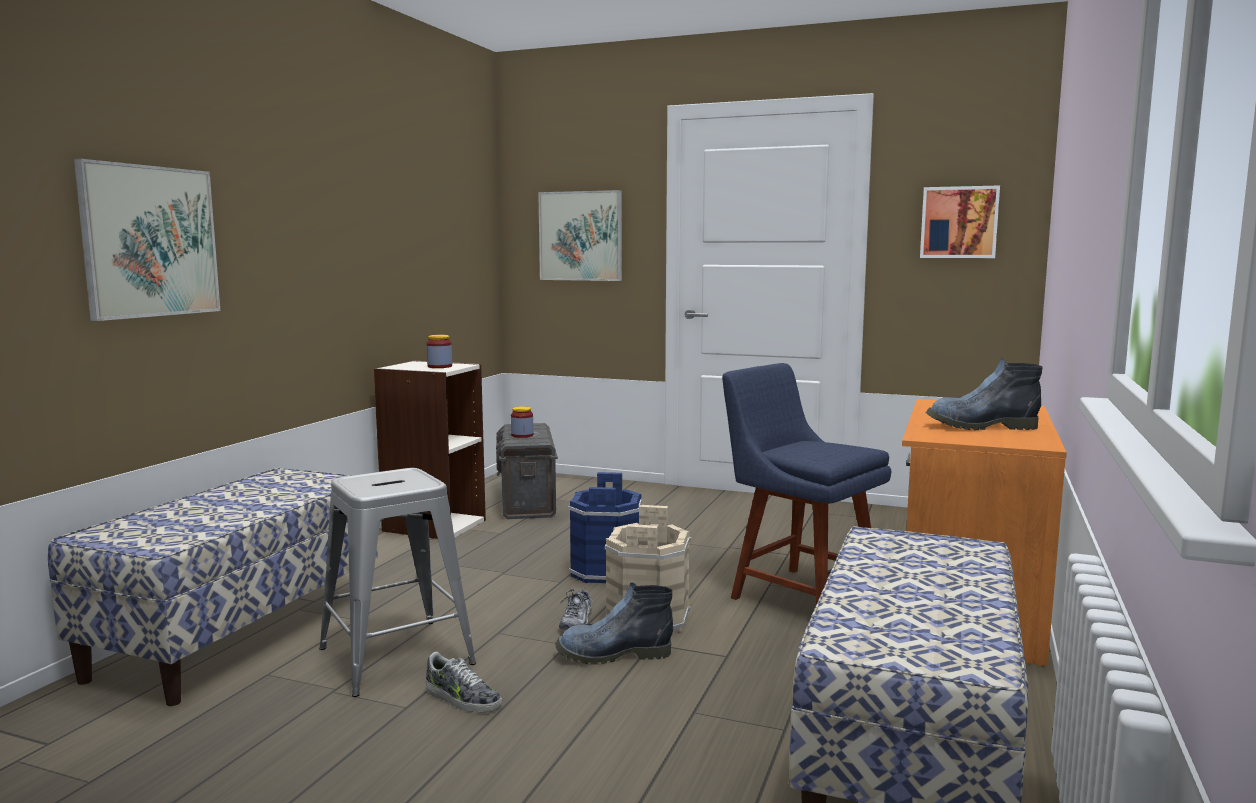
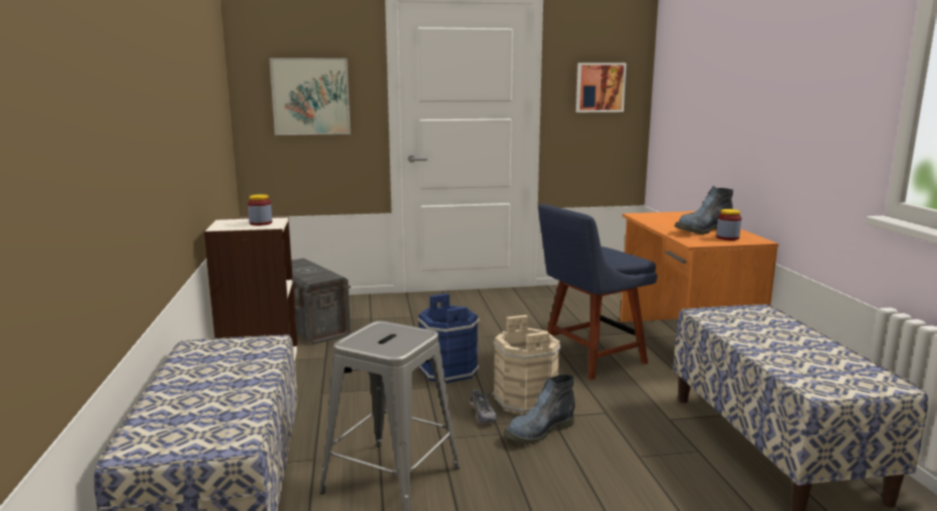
camera: 30 degrees left, 5 degrees up
picture [74,159,220,321] -> none
shoe [425,652,502,713] -> none
jar [511,406,533,438] -> jar moved to [716,209,742,240]
blue chair [722,363,891,605] -> blue chair turned 45 degrees counterclockwise [538,204,657,380]

